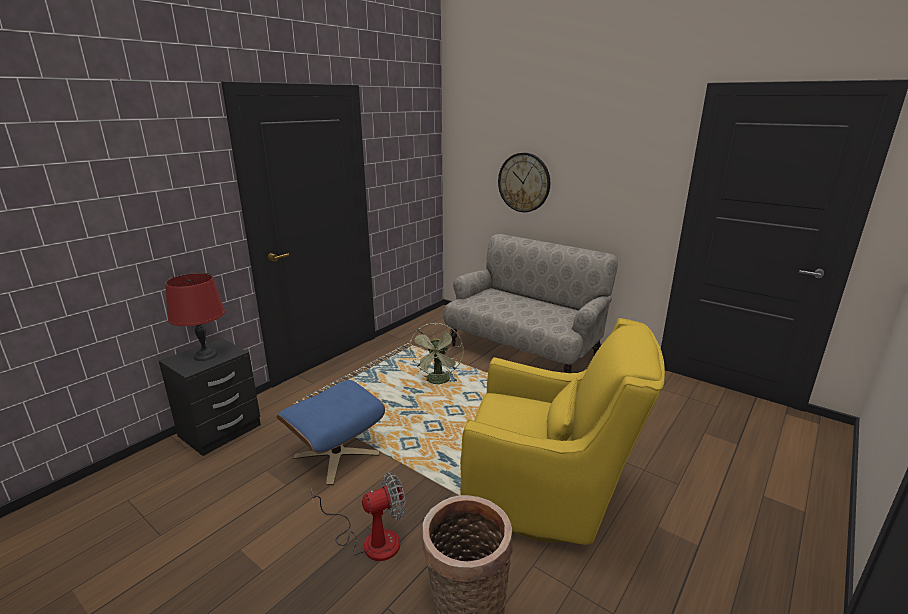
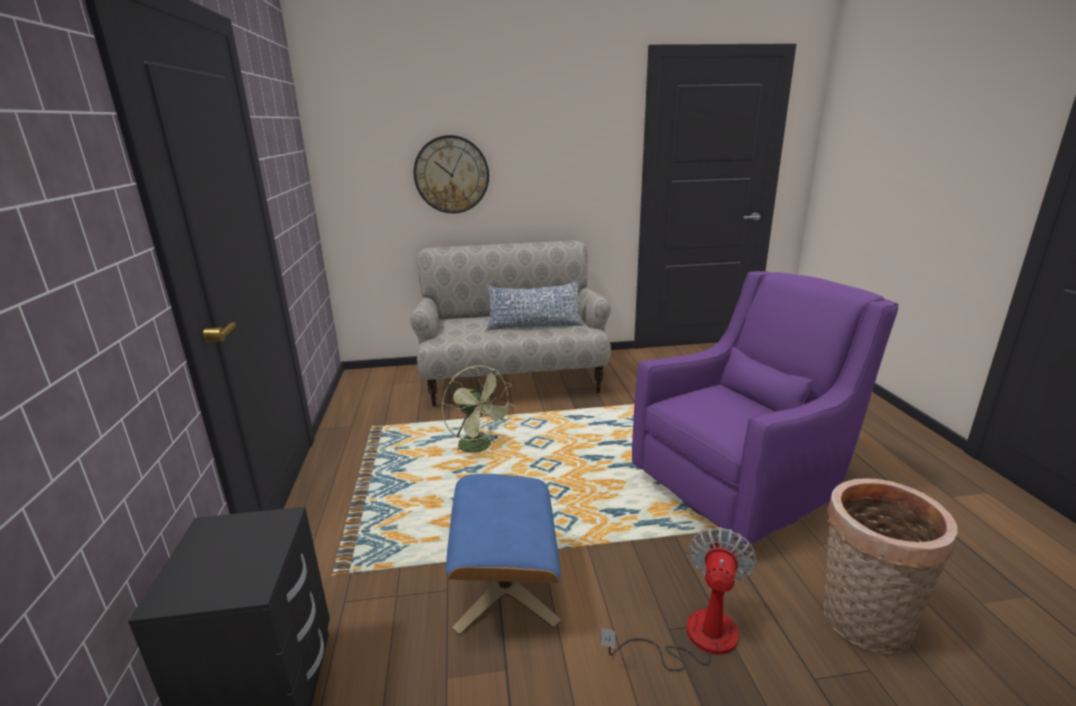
camera: 45 degrees left, 0 degrees up
red table lamp [165,272,225,361] -> none
yellow armchair [460,318,665,545] -> purple armchair [632,271,899,544]
none -> pillow [486,281,582,330]

